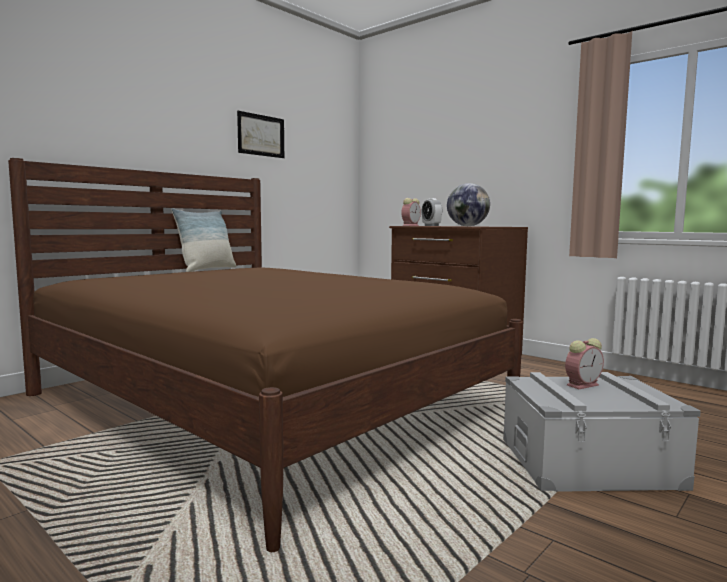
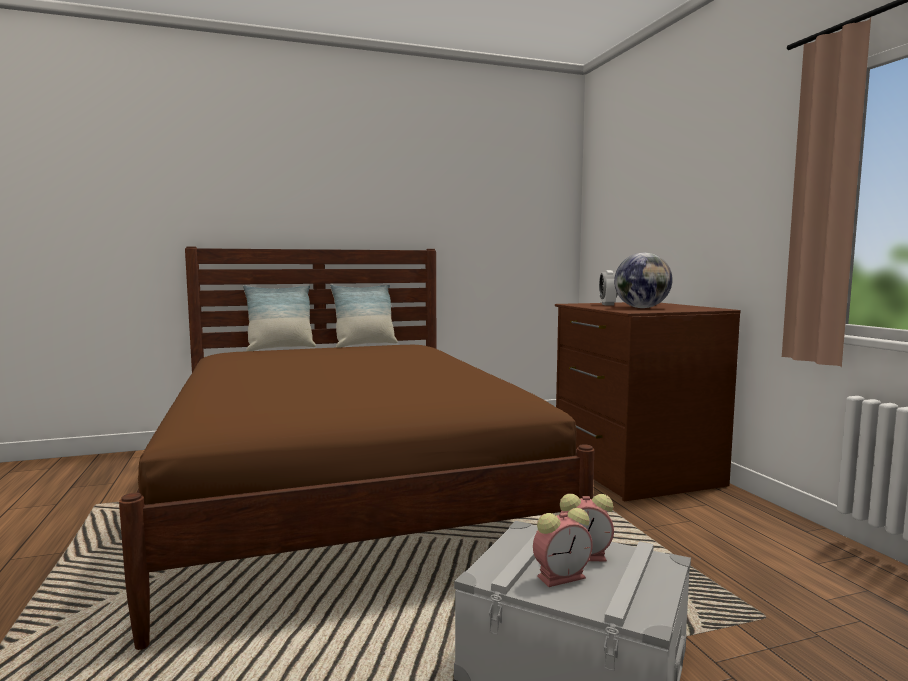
camera: 30 degrees right, 0 degrees up
picture [237,111,284,158] -> none
alarm clock [401,198,421,226] -> alarm clock moved to [533,508,593,587]
none -> pillow [243,285,316,351]

